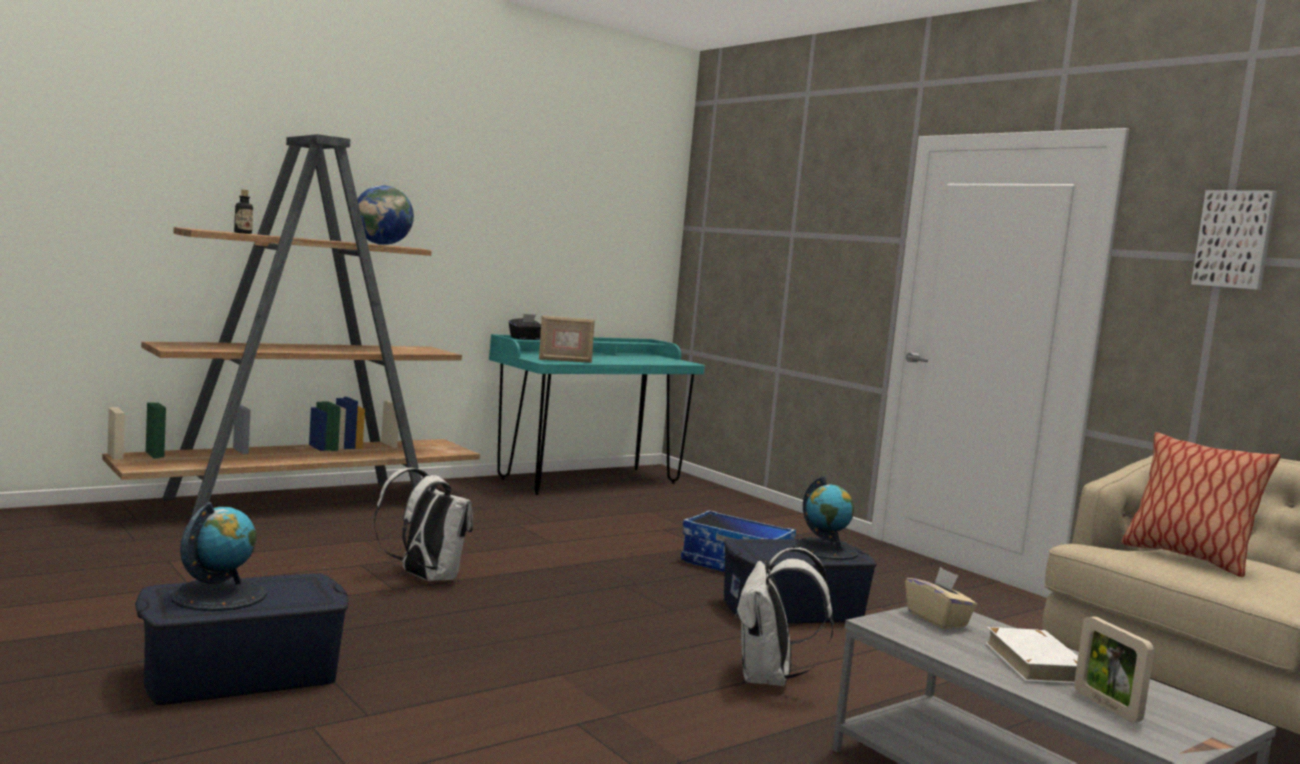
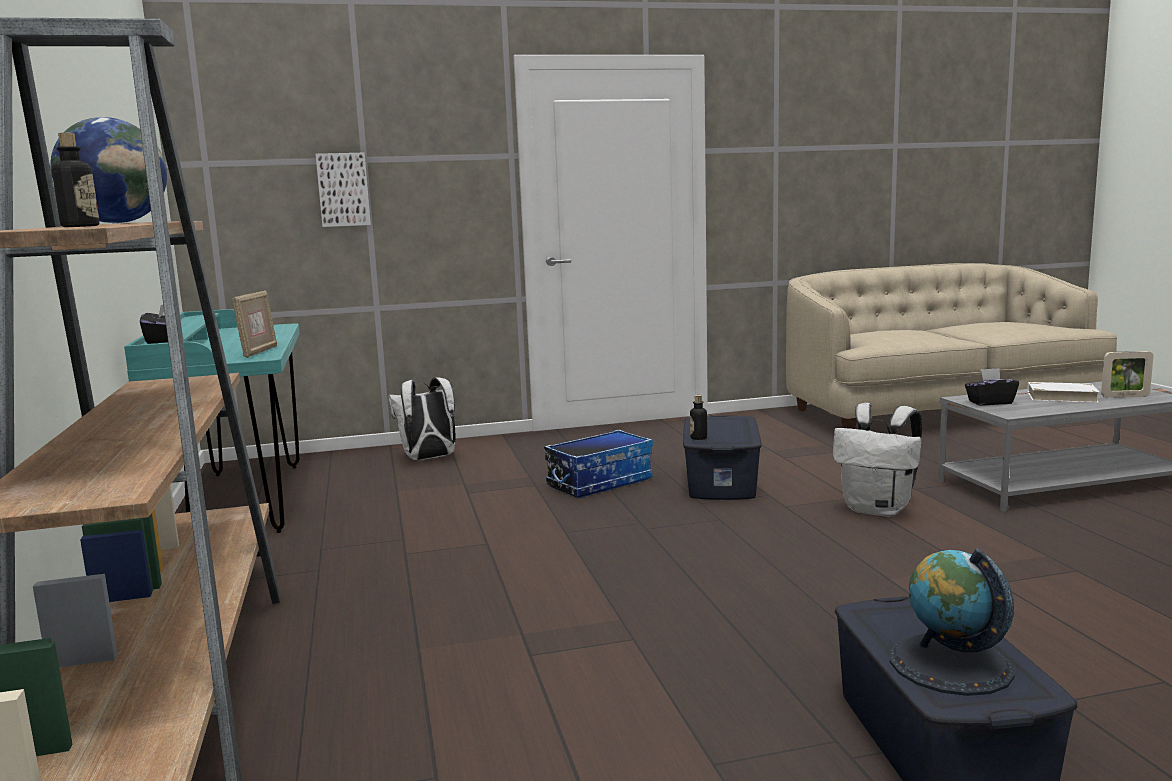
camera: 65 degrees left, 5 degrees up
white backpack [374,468,473,581] -> white backpack moved to [388,377,456,460]
globe [793,476,859,560] -> none
beige tissue box [905,567,977,629] -> black tissue box [965,368,1019,406]
pillow [1122,432,1280,577] -> none
picture [1191,190,1277,290] -> picture moved to [316,152,371,227]
none -> bottle [690,395,707,440]

